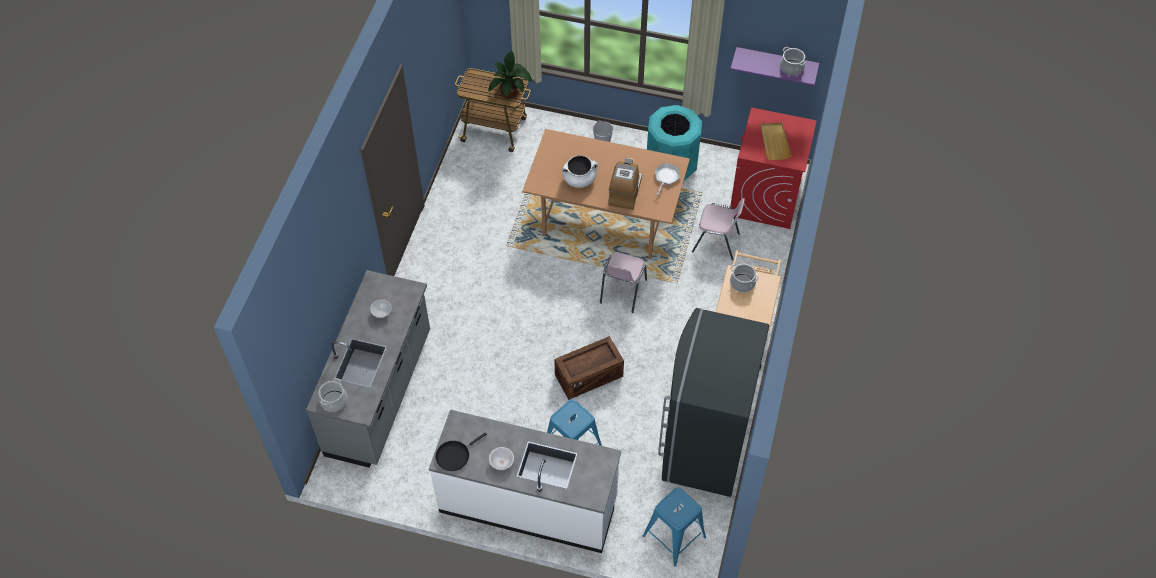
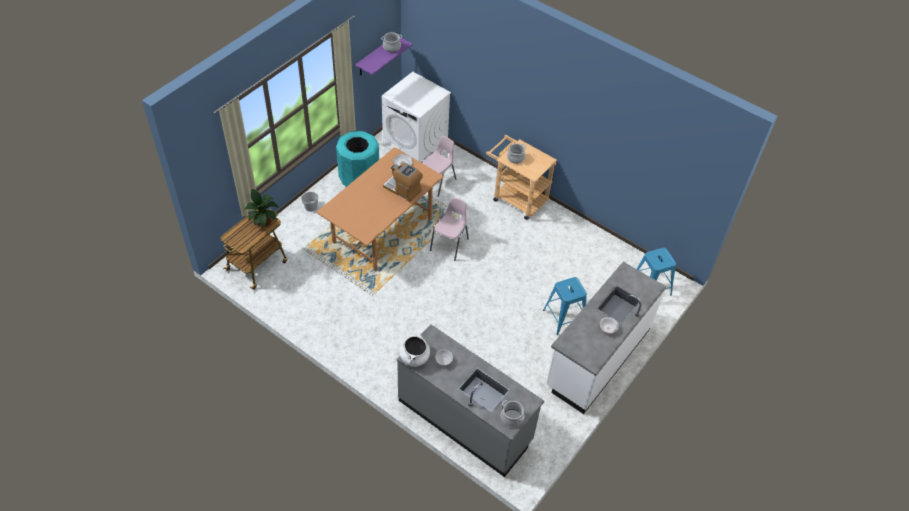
camera: 70 degrees left, 5 degrees down
black frying pan [436,432,487,471] -> none
crate [554,336,624,400] -> none
white cooking pot [562,155,598,188] -> white cooking pot moved to [399,333,430,367]
pink chair [600,252,647,313] -> pink chair turned 105 degrees counterclockwise [430,197,469,261]
grey fridge [658,308,769,497] -> none
red washing machine [730,108,817,229] -> white washing machine [382,72,451,163]
beige tray [761,122,792,160] -> none

